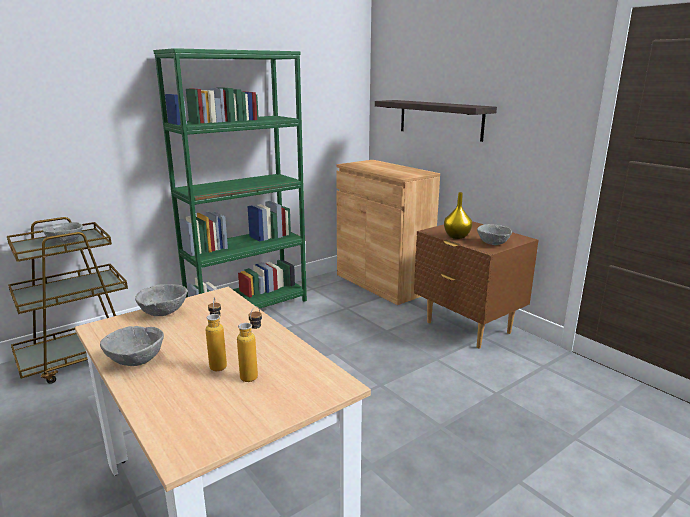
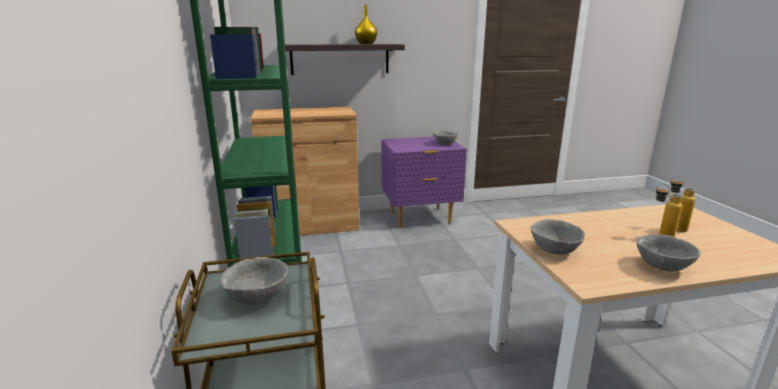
camera: 65 degrees left, 0 degrees up
brown nightstand [414,221,539,348] -> purple nightstand [381,137,467,228]
yellow vase [444,192,472,239] -> yellow vase moved to [355,4,377,44]

